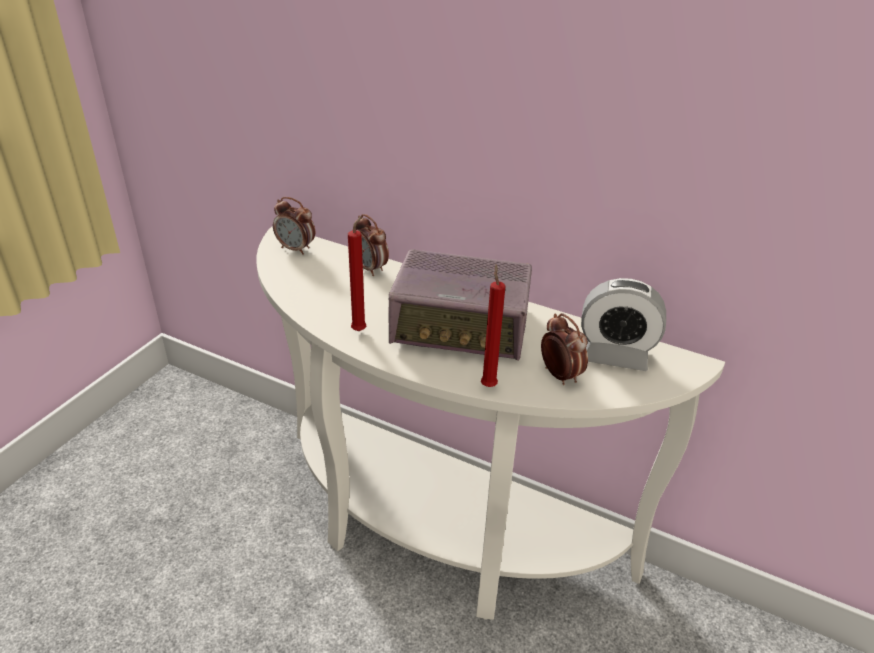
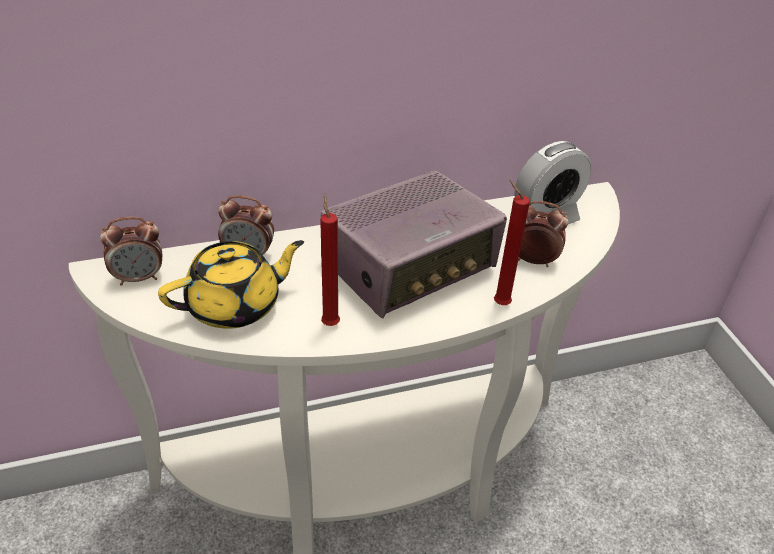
camera: 45 degrees left, 5 degrees up
none -> yellow teapot [158,240,304,329]

